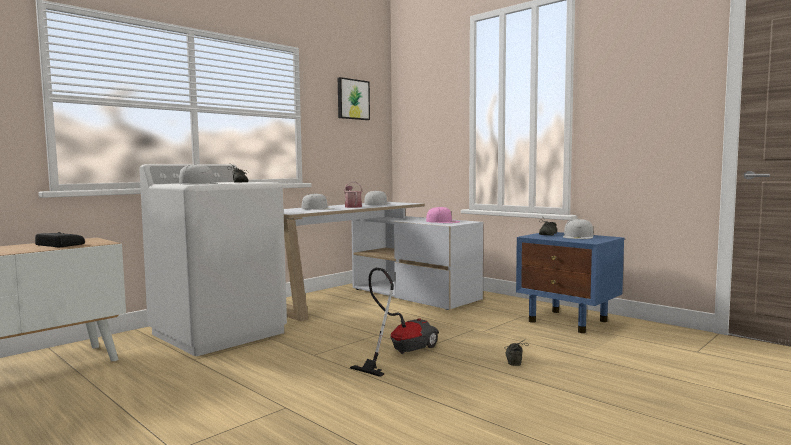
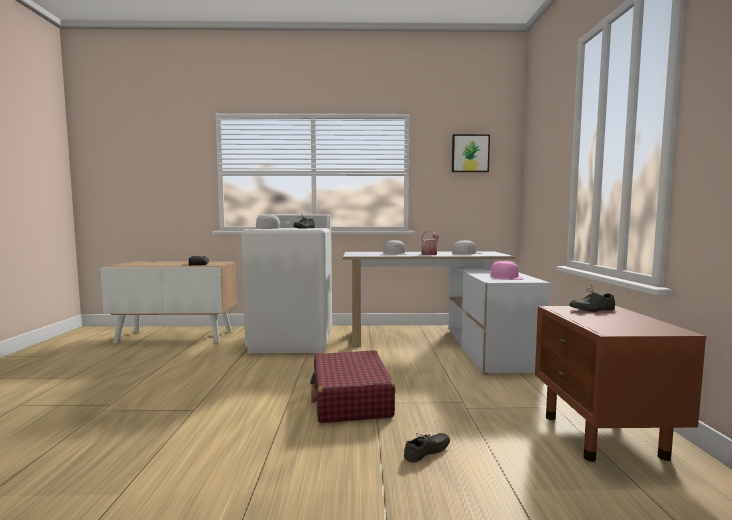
camera: 45 degrees right, 0 degrees up
vacuum cleaner [350,268,439,377] -> red suitcase [310,350,395,423]
blue nightstand [516,232,624,333] -> brown nightstand [535,306,706,462]
white cap [563,219,593,239] -> none

